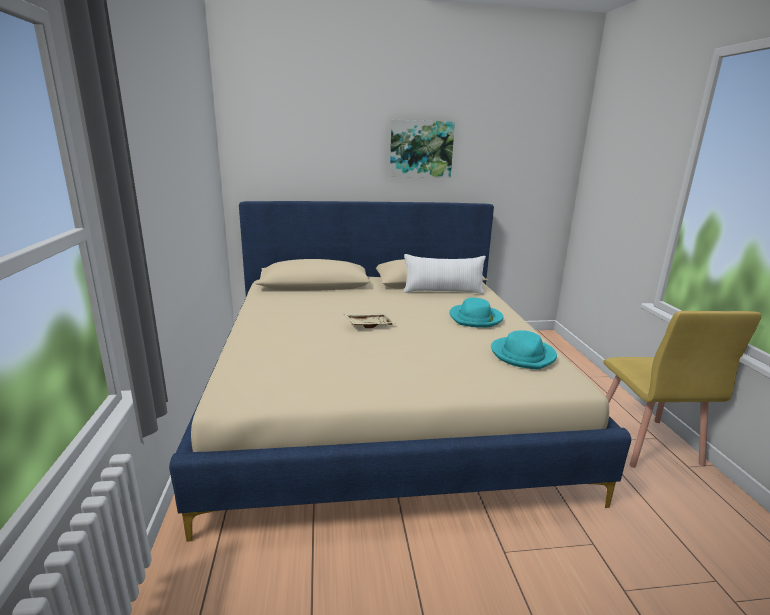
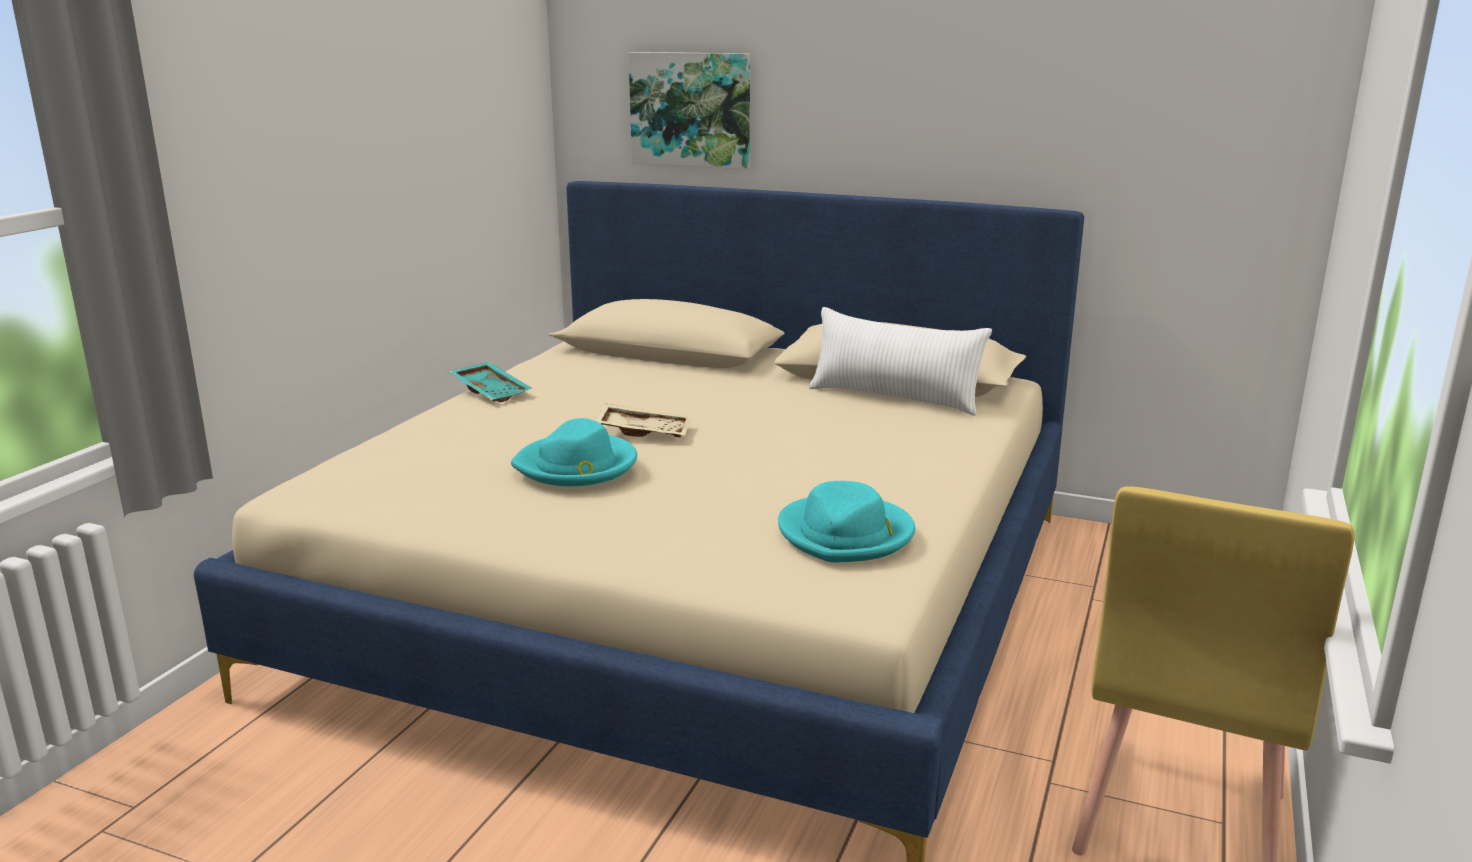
camera: 30 degrees right, 0 degrees up
picture [390,120,455,178] -> picture moved to [629,52,750,169]
turquoise hat [449,297,503,328] -> turquoise hat moved to [511,418,637,486]
none -> turquoise tray [449,362,532,402]

